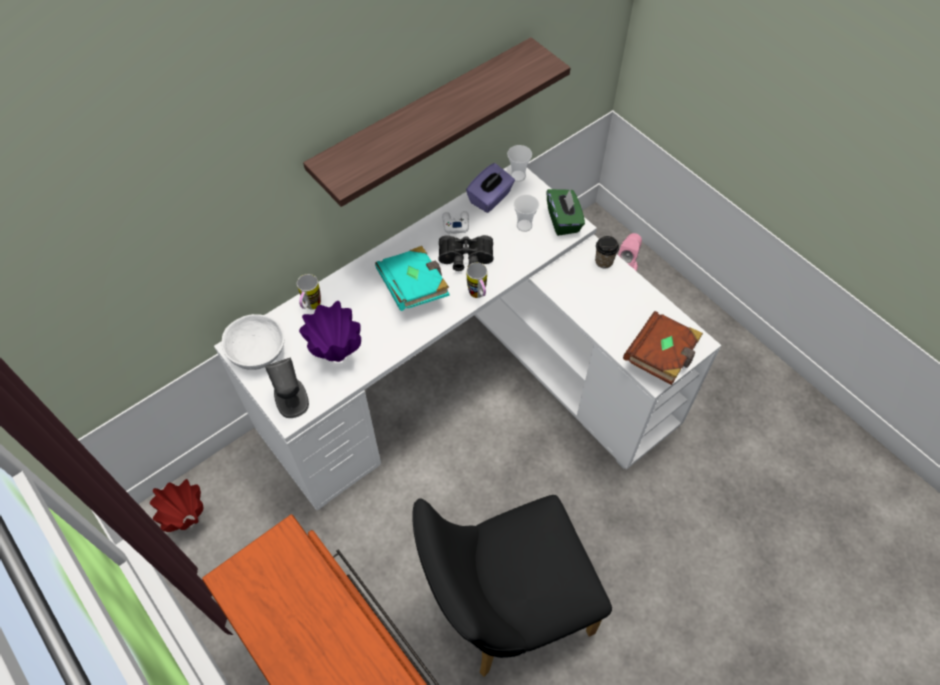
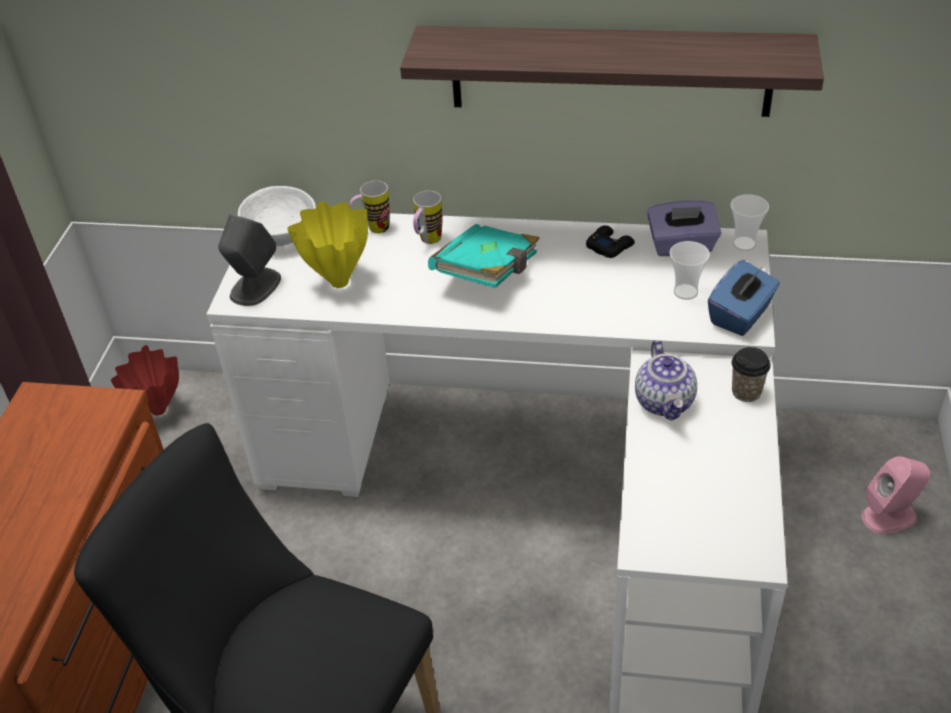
camera: 50 degrees right, 15 degrees down
purple vase [299,301,361,362] -> yellow vase [287,201,368,288]
black binoculars [438,235,494,271] -> none
white game controller [442,211,469,234] -> black game controller [586,225,635,258]
mug [467,263,487,298] -> mug moved to [413,191,442,244]
green tissue box [546,189,585,236] -> blue tissue box [708,260,780,336]
brown book [623,311,703,385] -> none
none -> teapot [635,340,697,421]

